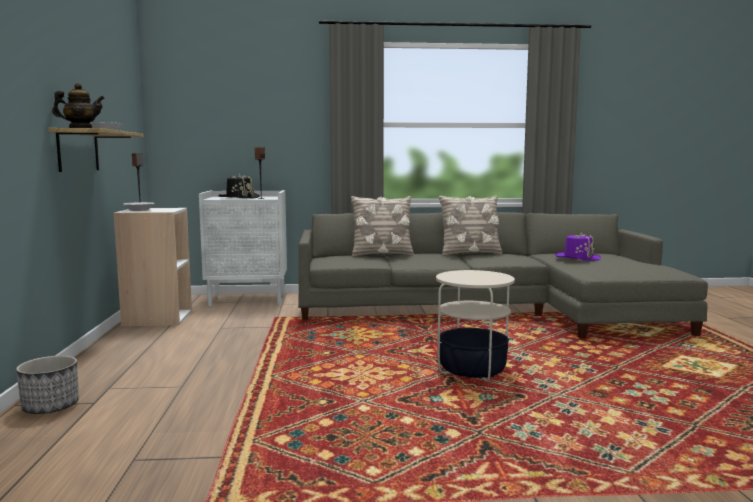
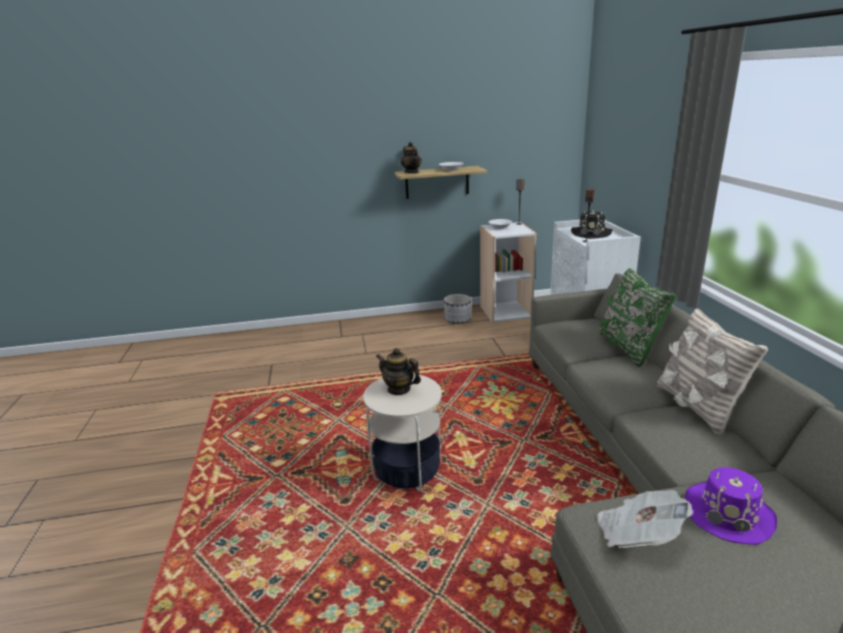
camera: 85 degrees right, 15 degrees up
planter [16,356,79,414] -> planter moved to [444,294,471,324]
beige pillow [351,196,414,257] -> green pillow [599,268,676,367]
none -> teapot [376,348,421,395]
none -> newspaper [597,490,693,548]

